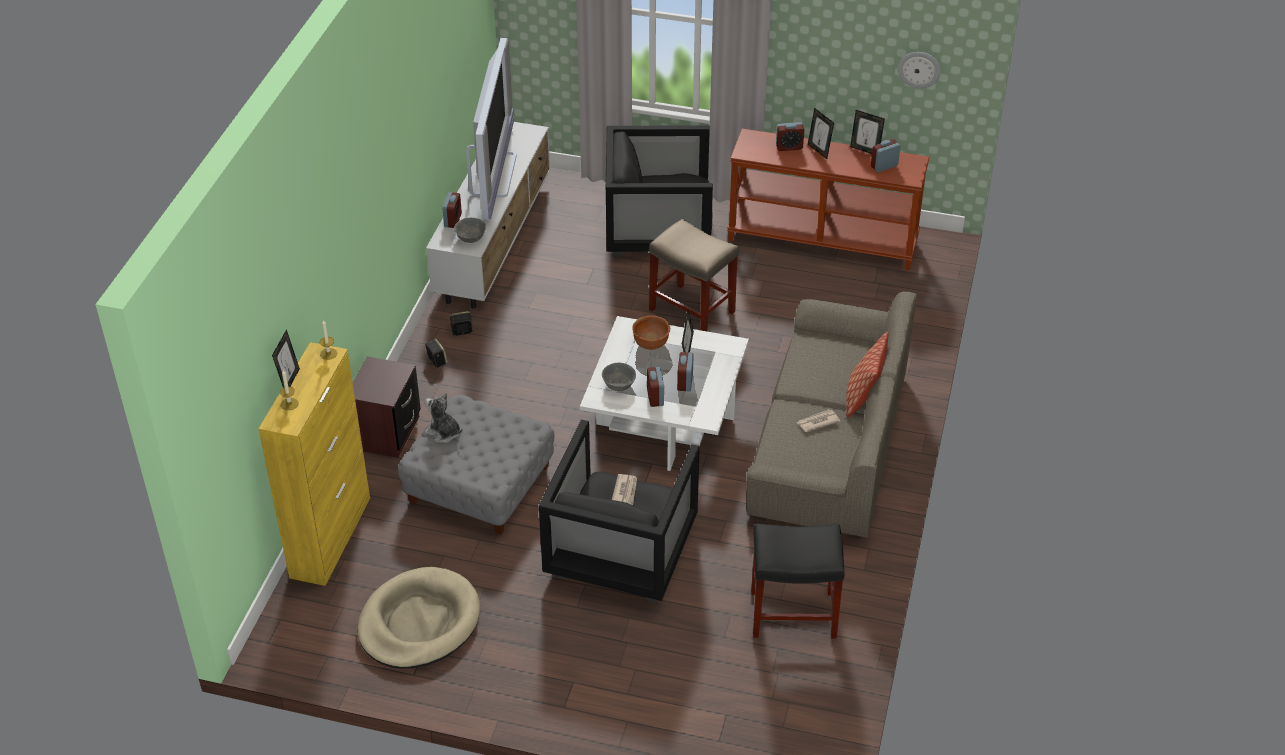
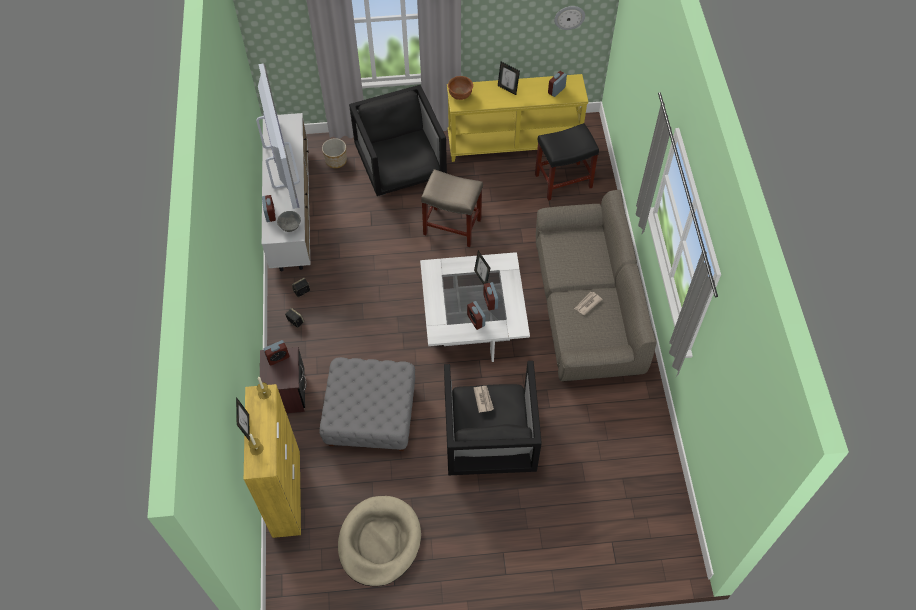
camera: 20 degrees left, 15 degrees up
plush toy [425,393,463,443] -> none
grey bowl [602,363,636,391] -> none
black armchair [606,125,713,257] -> black armchair turned 90 degrees clockwise [349,85,447,196]
brown bowl [632,315,670,350] -> brown bowl moved to [448,76,473,100]
brown console table [727,128,929,271] -> yellow console table [447,74,588,162]
black stool [751,523,844,639] -> black stool moved to [535,123,599,201]
alarm clock [776,122,804,151] -> alarm clock moved to [263,340,290,365]
pillow [846,332,889,417] -> none
picture frame [850,110,885,154] -> none
none -> planter [322,138,347,168]

